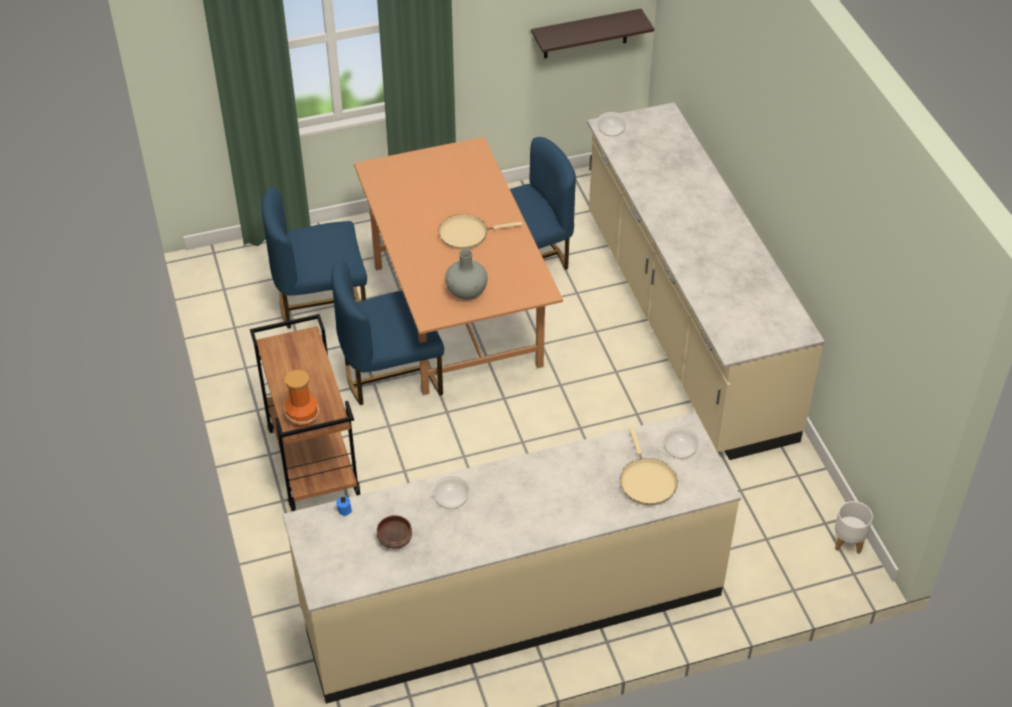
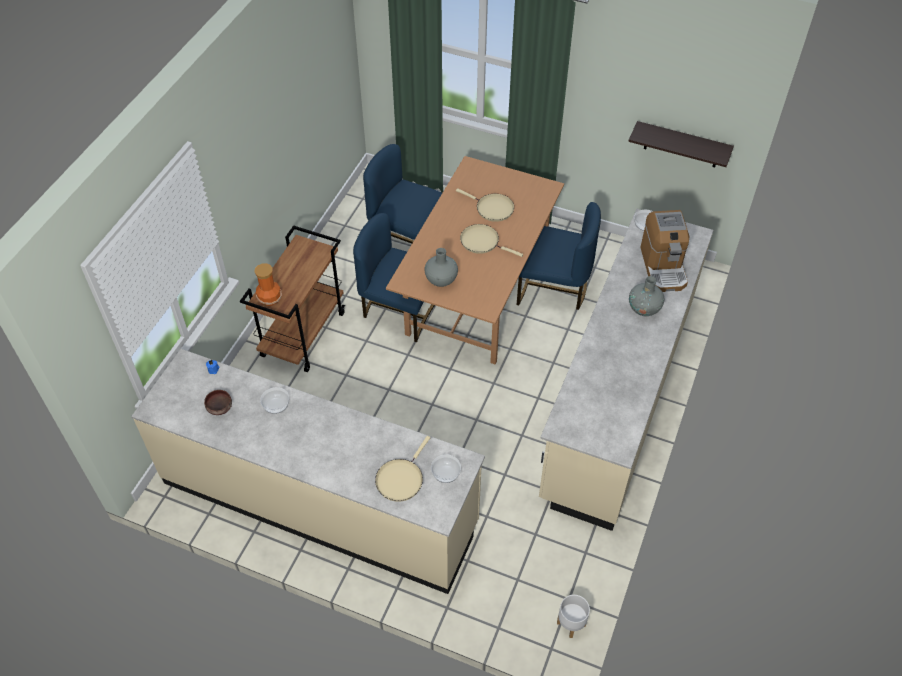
camera: 40 degrees right, 5 degrees up
none -> beige frying pan [456,188,514,222]
none -> grey vase [629,276,664,316]
none -> coffee machine [640,210,689,292]

